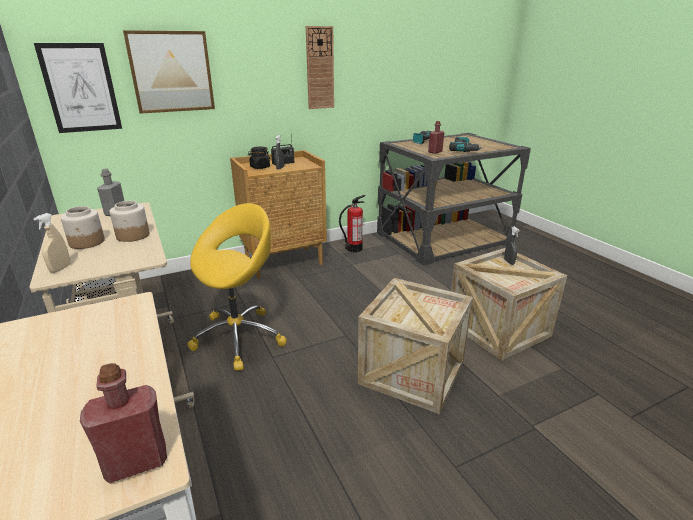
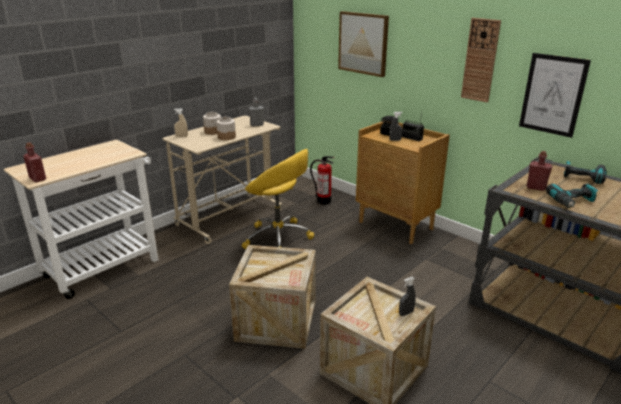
camera: 70 degrees right, 0 degrees up
picture [34,43,122,133] -> picture moved to [519,53,591,138]
fire extinguisher [339,195,365,252] -> fire extinguisher moved to [310,156,334,205]

